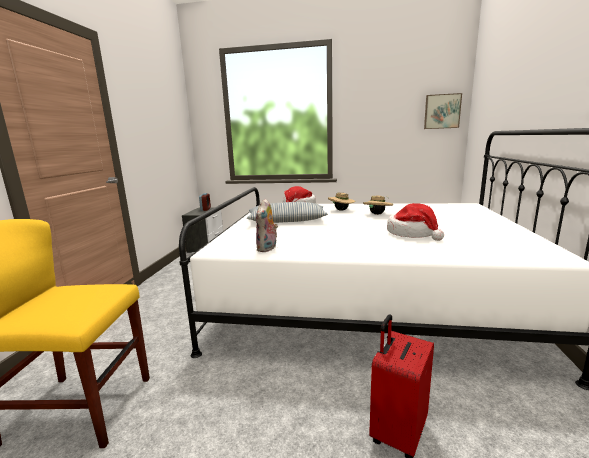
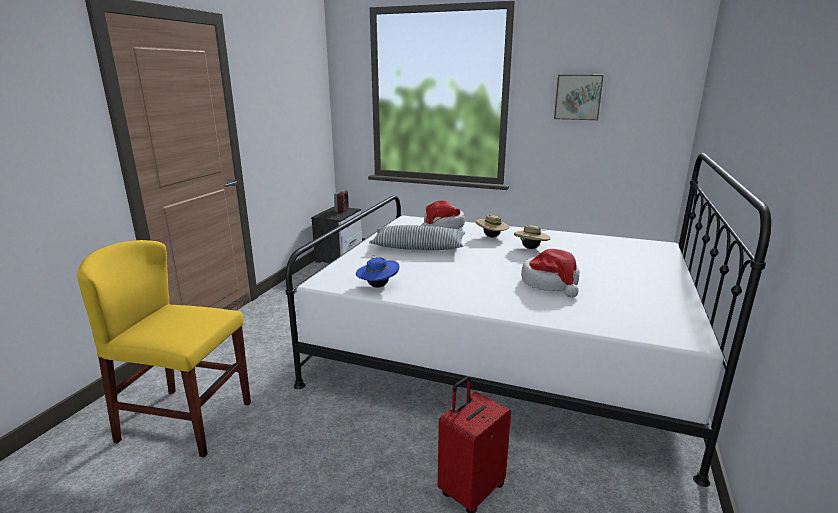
camera: 10 degrees right, 5 degrees up
plush toy [256,198,278,252] -> blue hat [356,255,399,288]
picture [424,93,462,129] -> picture moved to [554,75,604,120]

